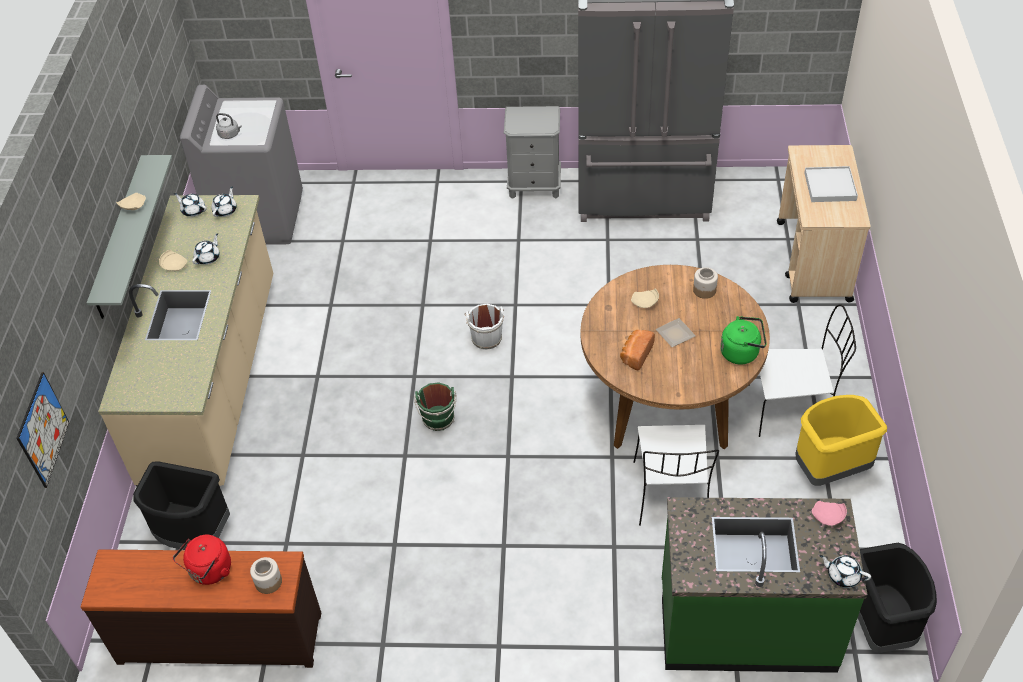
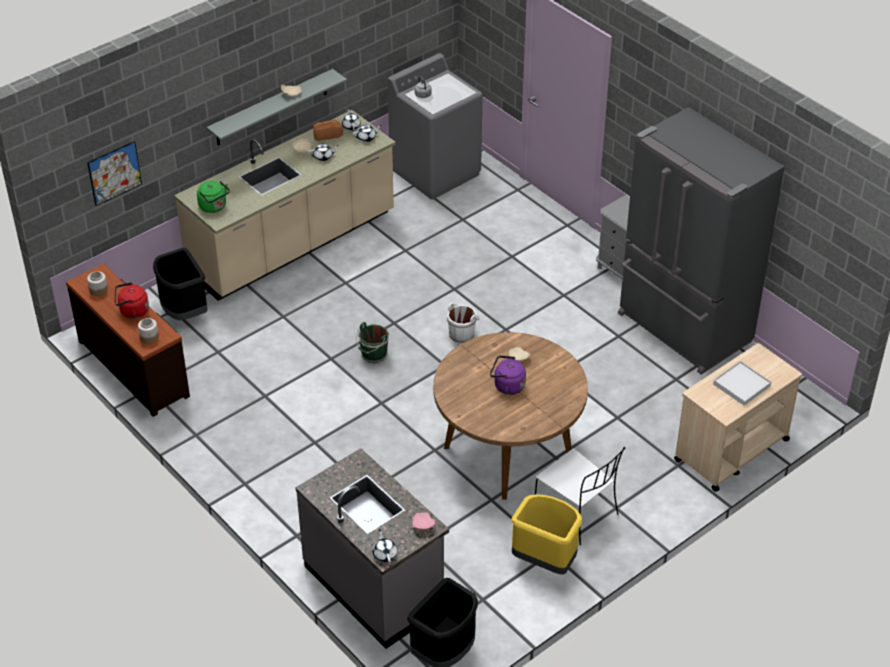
camera: 45 degrees right, 5 degrees down
bread [620,330,655,371] -> bread moved to [313,120,343,141]
white chair [633,425,719,526] -> none
plate [656,318,696,347] -> purple kettle [490,355,526,395]
green counter [662,497,867,673] -> grey counter [295,448,449,649]
jar [693,267,718,299] -> jar moved to [87,271,108,296]
green kettle [720,316,767,364] -> green kettle moved to [197,181,230,213]

